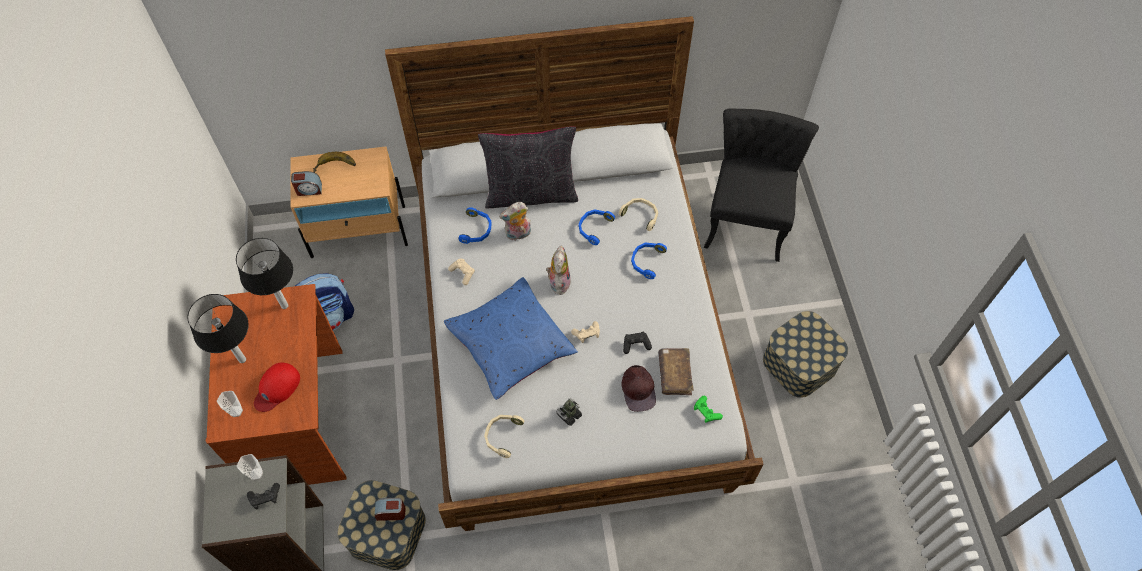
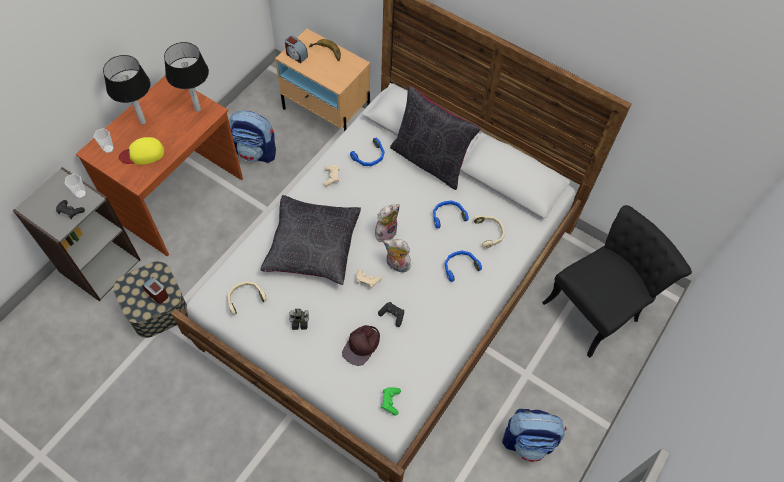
camera: 40 degrees right, 0 degrees up
red cap [254,363,300,412] -> yellow cap [119,137,164,165]
blue pillow [444,277,578,400] -> black pillow [260,195,361,285]
plush toy [499,202,531,241] -> plush toy moved to [383,239,411,273]
brown book [658,348,694,395] -> none
storage box [763,311,848,398] -> backpack [502,409,566,462]

